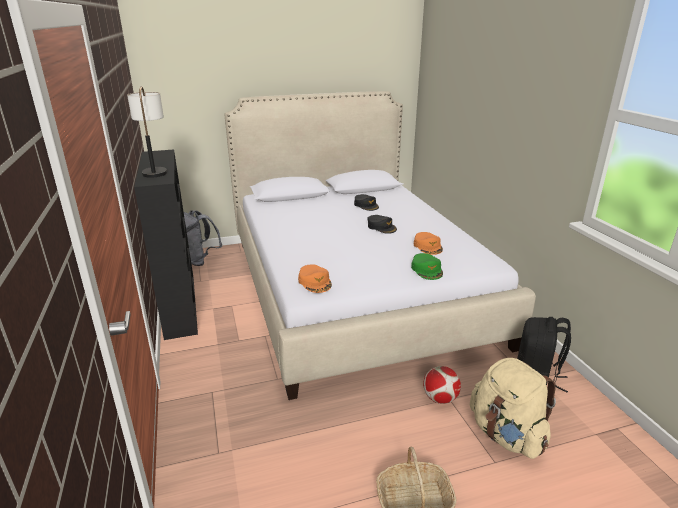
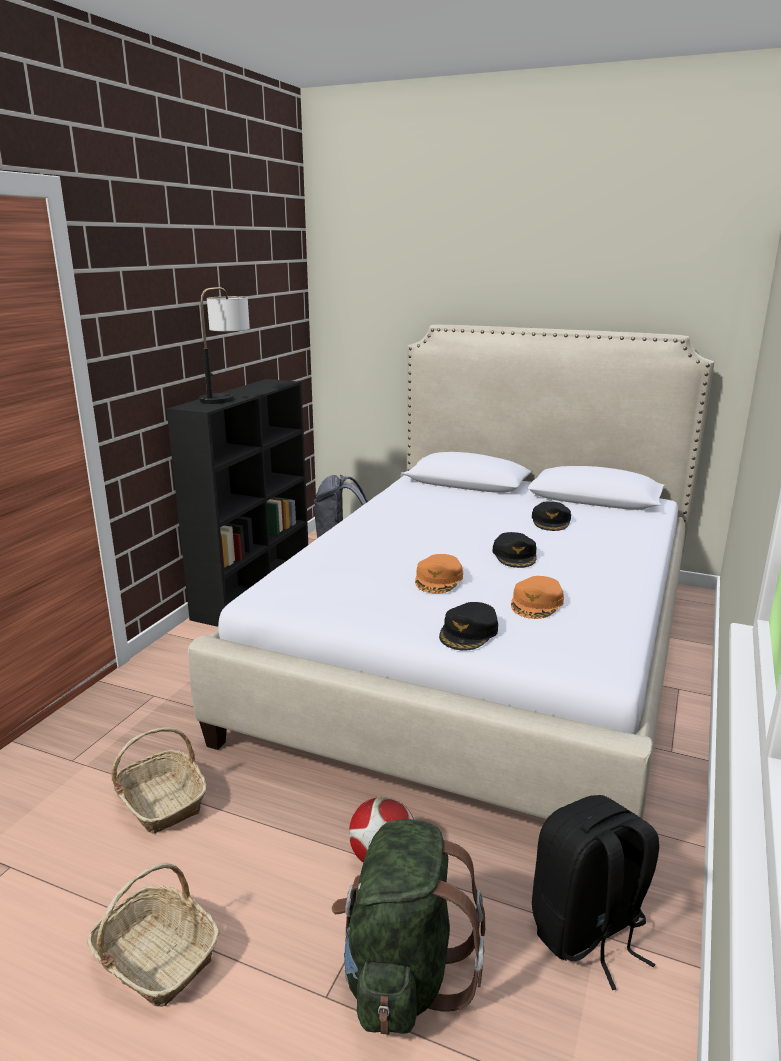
camera: 40 degrees right, 5 degrees down
orange cap [298,264,332,293] -> orange cap moved to [415,554,463,594]
green cap [411,253,443,280] -> black cap [439,602,498,651]
beige backpack [470,358,556,459] -> green backpack [332,819,485,1035]
none -> basket [111,727,207,833]

